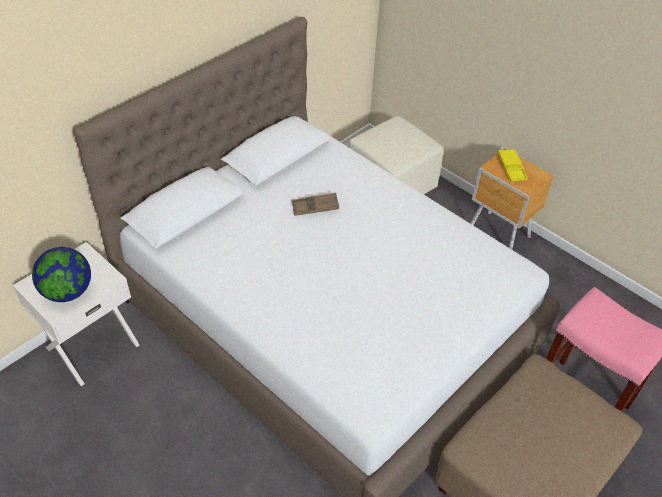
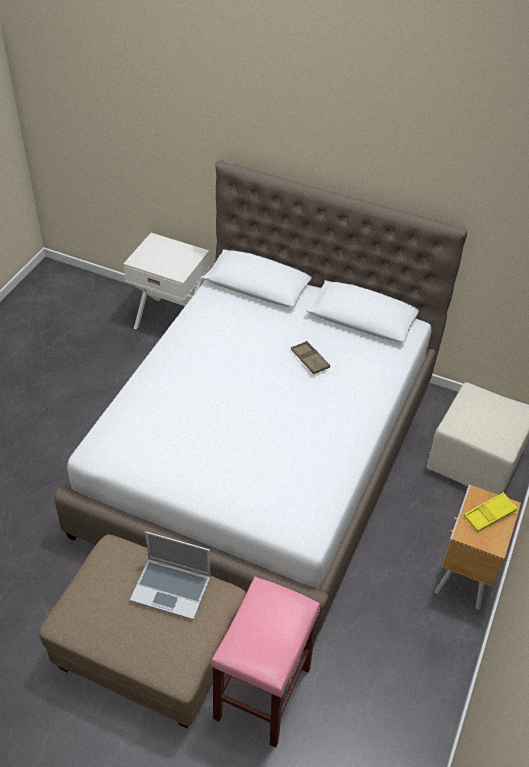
camera: 70 degrees right, 0 degrees up
globe [32,247,91,302] -> none
none -> laptop [130,532,211,620]

